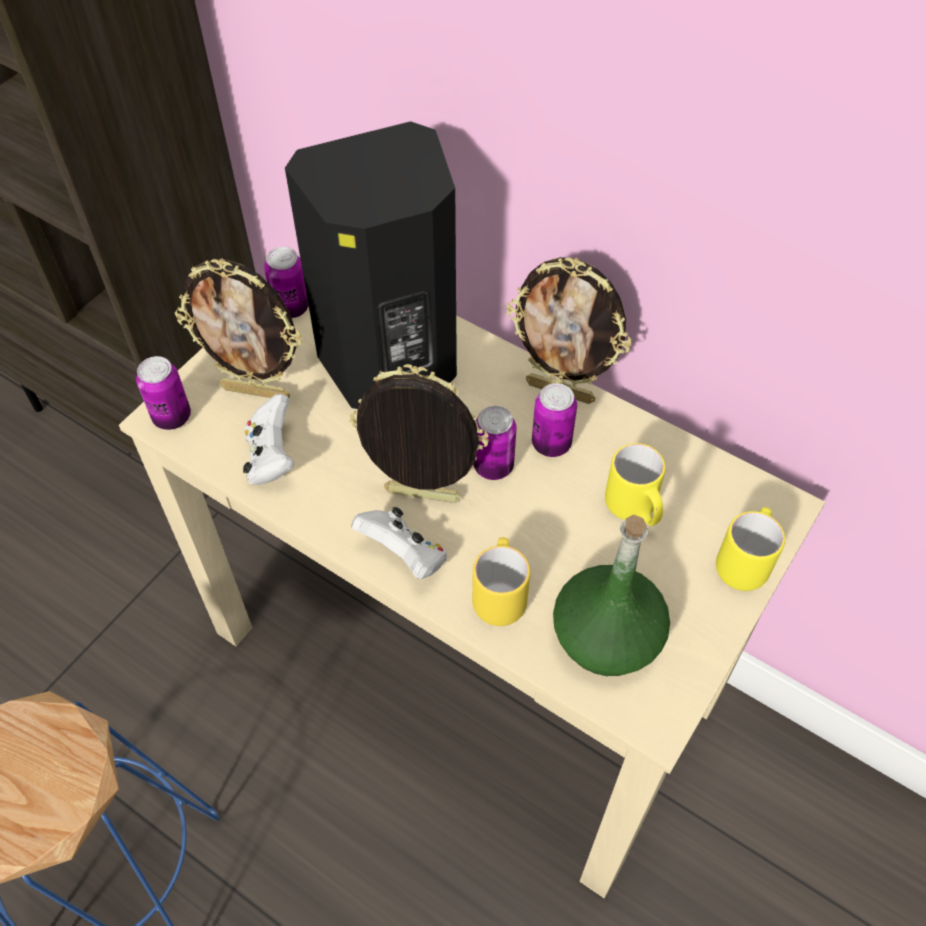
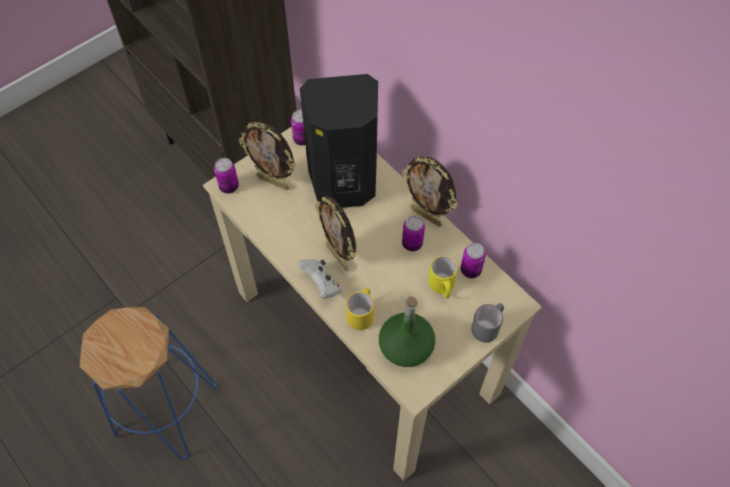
camera: 15 degrees right, 5 degrees up
white game controller [243,394,294,485] -> none
picture frame [350,364,489,503] -> picture frame turned 150 degrees counterclockwise [315,196,356,271]
can [473,406,517,480] -> can moved to [461,243,486,278]
yellow mug [716,507,785,591] -> grey mug [471,303,504,342]

